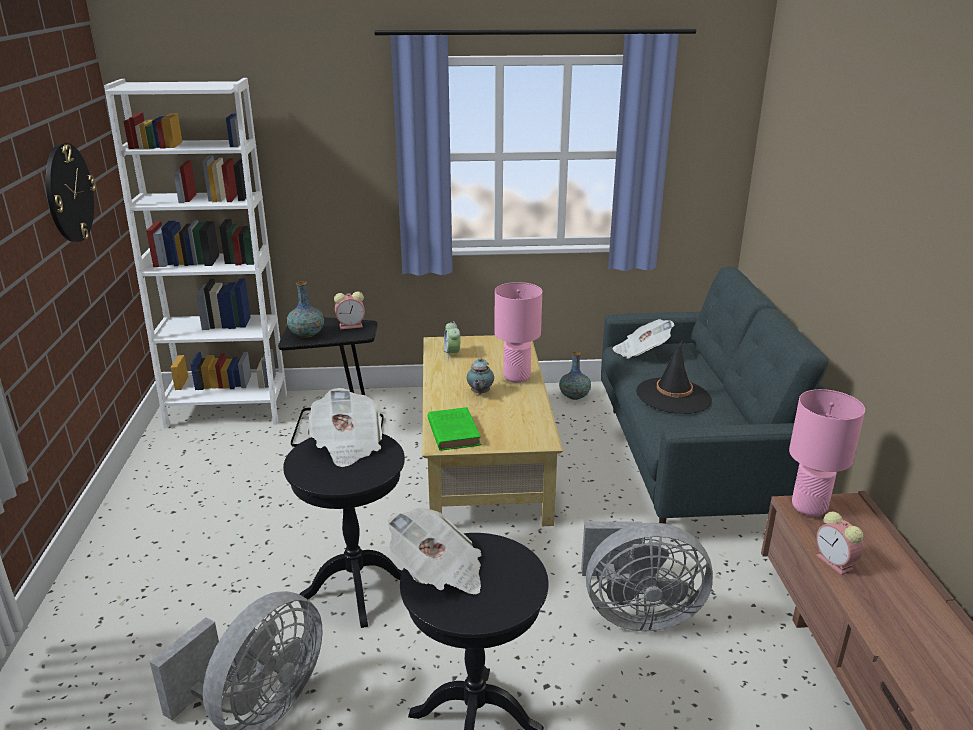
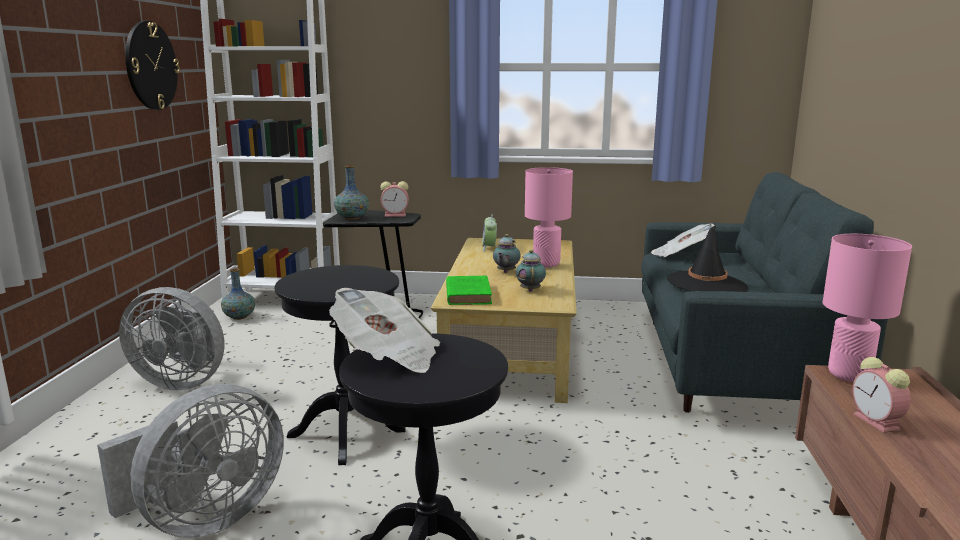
camera: 10 degrees right, 10 degrees down
newspaper [307,388,382,467] -> none
vase [559,351,591,400] -> vase moved to [221,269,255,320]
grey fan [581,521,713,631] -> grey fan moved to [119,287,225,390]
none -> teapot [516,249,546,292]

